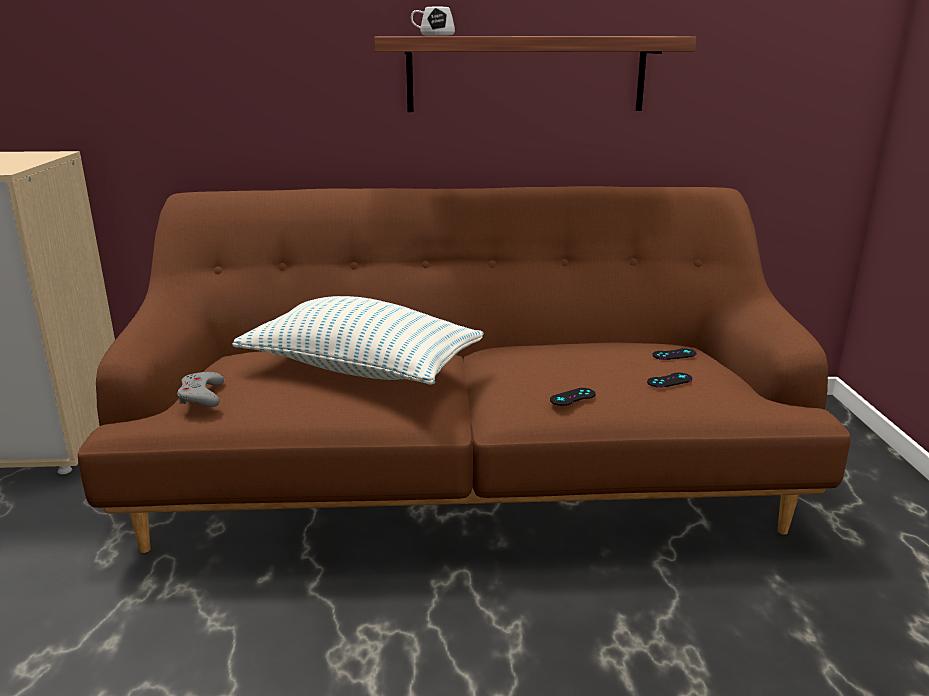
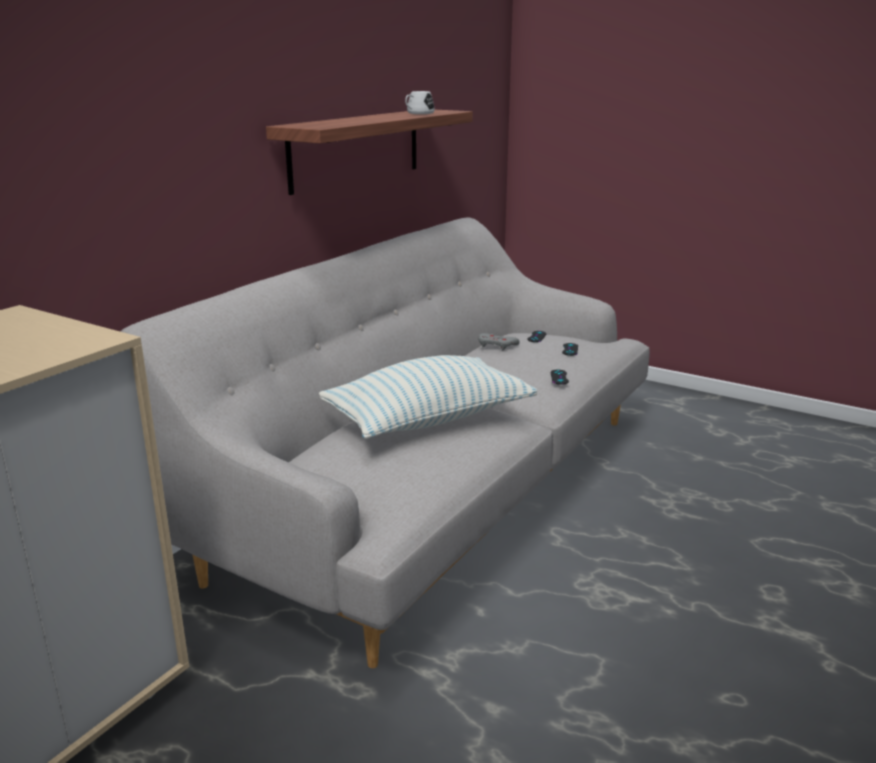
camera: 55 degrees left, 0 degrees up
brown sofa [78,186,850,553] -> grey sofa [120,217,650,668]
grey game controller [177,372,224,407] -> grey game controller moved to [478,333,520,350]
white mug [411,7,455,36] -> white mug moved to [405,91,435,114]

